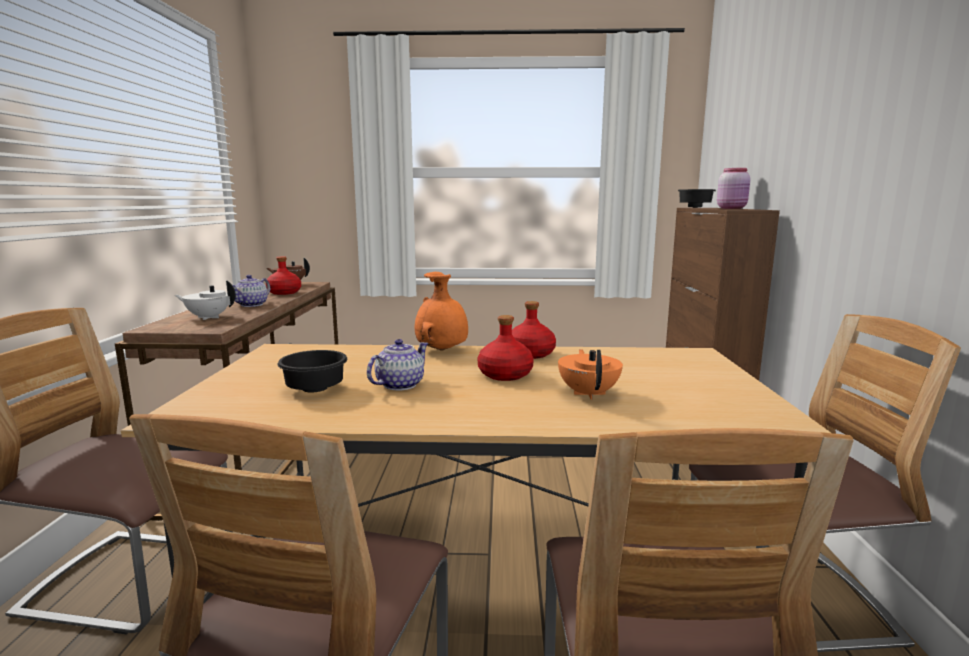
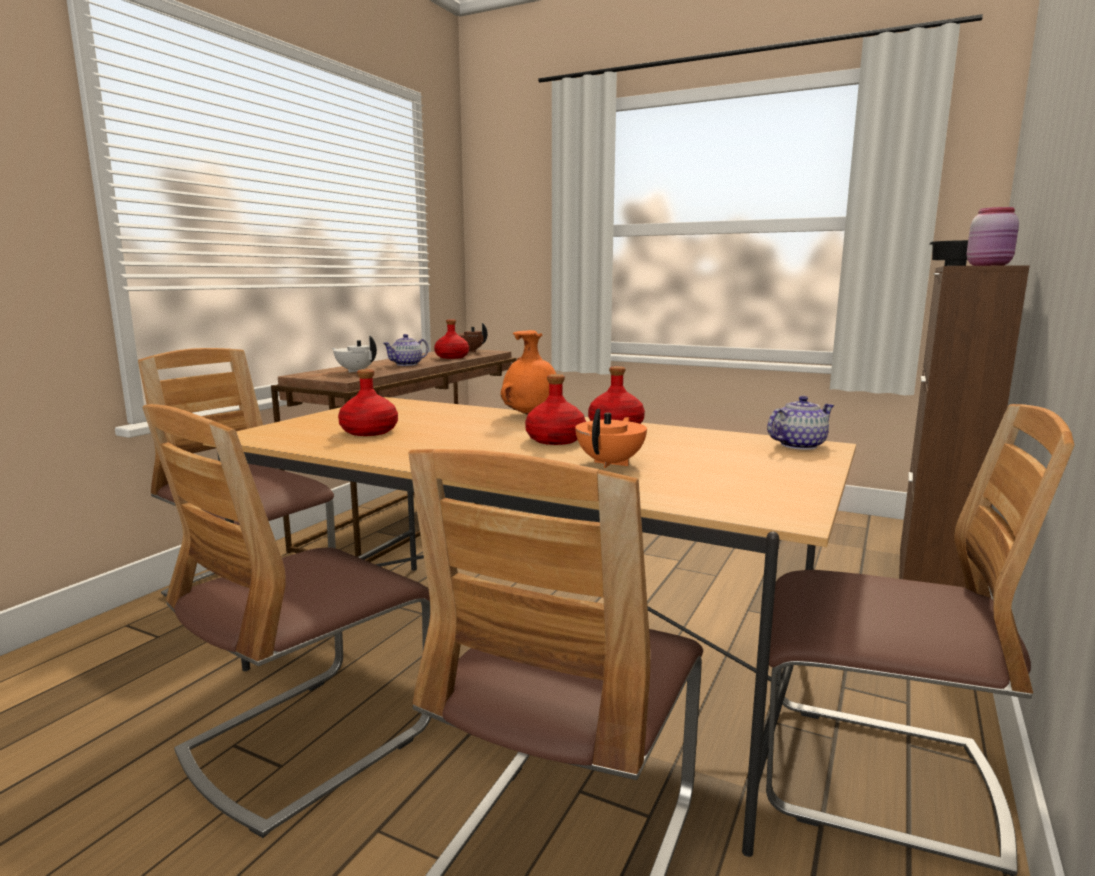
camera: 25 degrees right, 0 degrees up
black bowl [278,350,347,393] -> red bottle [338,369,398,436]
teapot [367,339,428,390] -> teapot moved to [767,396,834,450]

